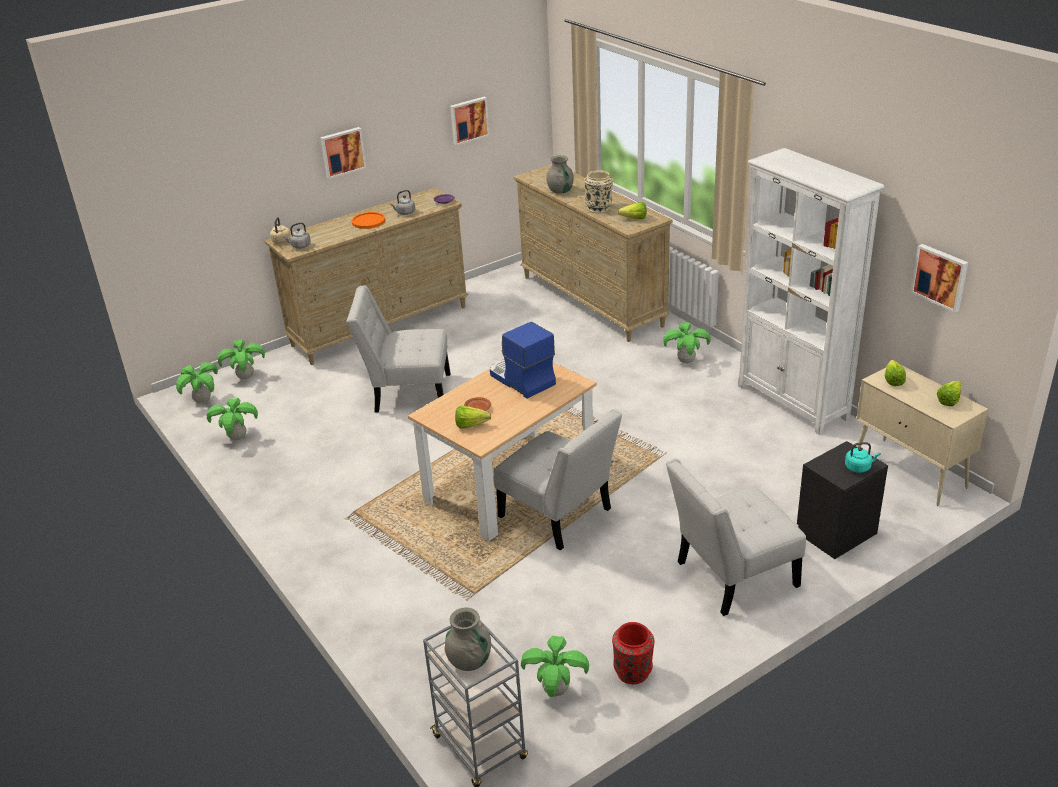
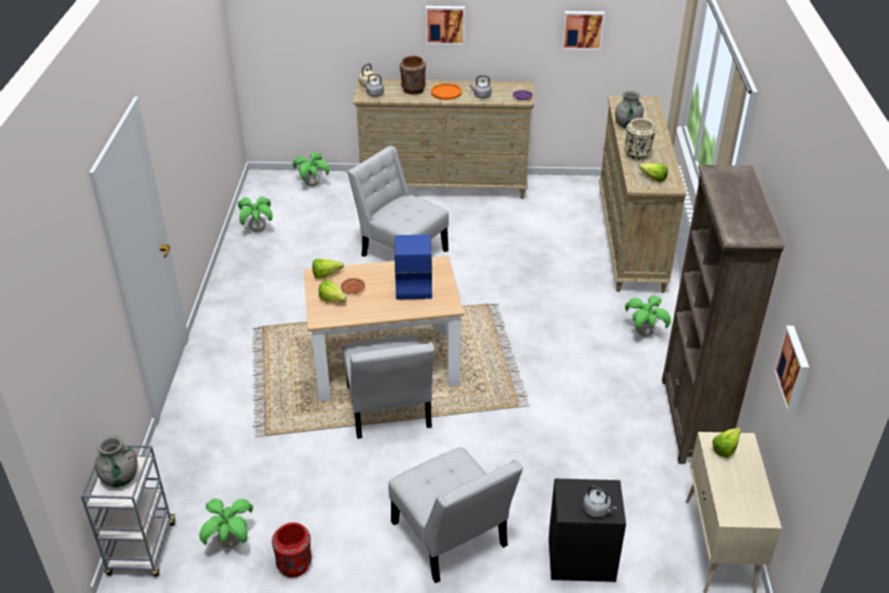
camera: 35 degrees right, 5 degrees up
potted plant [176,362,218,403] -> none
white chair [666,459,806,616] -> white chair turned 135 degrees counterclockwise [388,447,523,583]
white bookcase [738,148,884,435] -> brown bookcase [662,165,784,464]
turquoise kettle [845,442,881,473] -> grey kettle [583,485,617,517]
lettuce [937,381,961,406] -> lettuce moved to [312,259,344,279]
none -> brown vase [400,56,426,95]

